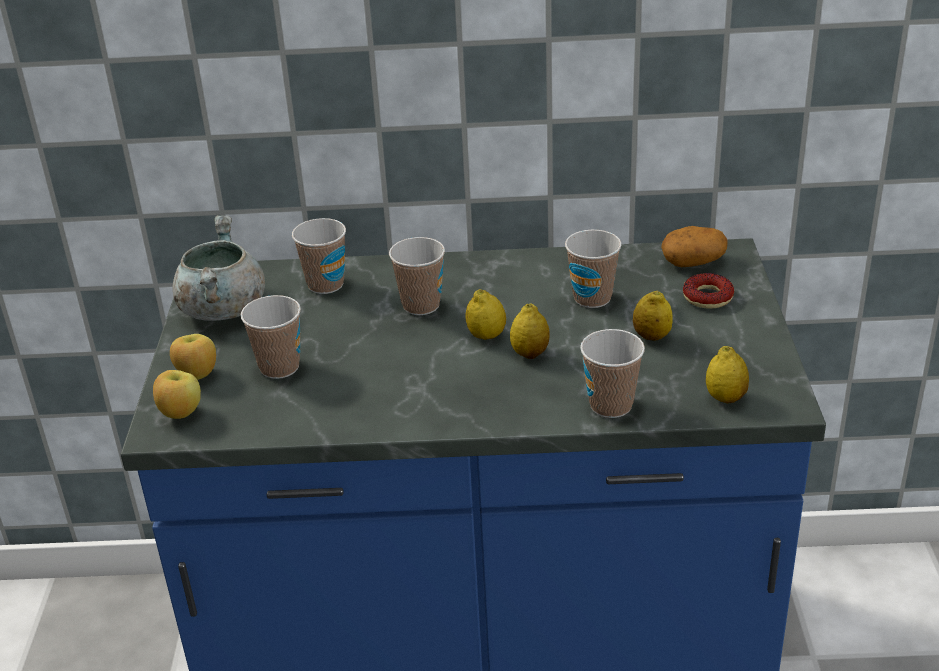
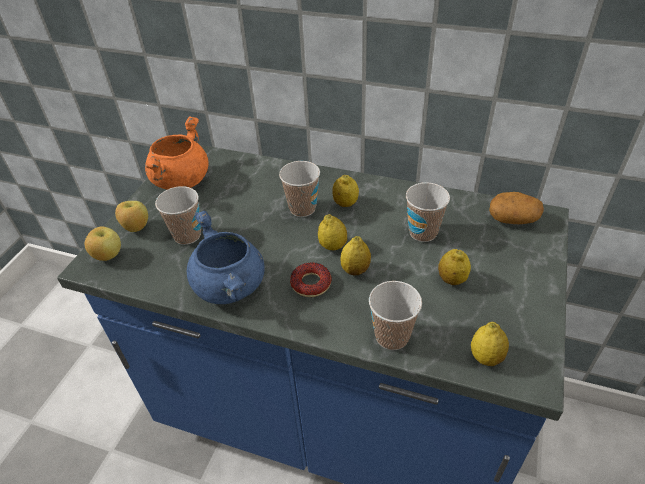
camera: 20 degrees right, 10 degrees up
grey cooking pot [172,215,265,321] -> orange cooking pot [145,117,209,190]
cup [292,218,346,294] -> none
donut [683,273,734,309] -> donut moved to [290,262,331,297]
none -> blue cooking pot [187,211,264,304]
none -> lemon [332,175,359,207]

